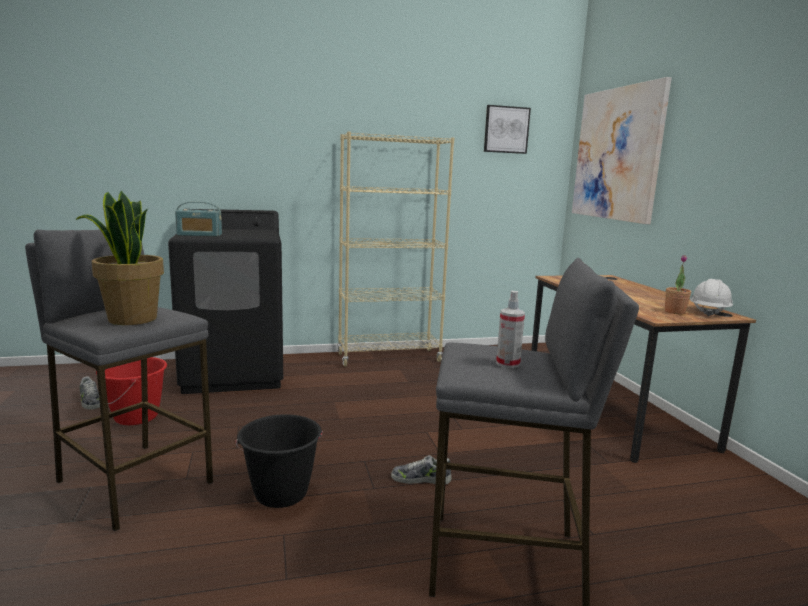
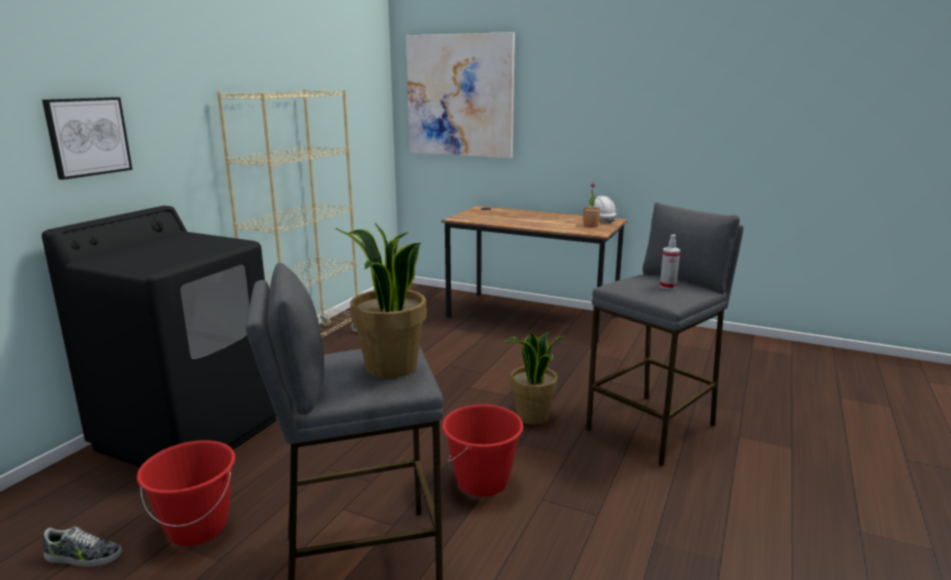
camera: 50 degrees left, 5 degrees up
radio [175,202,222,237] -> none
black bucket [236,414,323,508] -> red bucket [442,404,523,497]
shoe [391,455,452,485] -> potted plant [505,332,563,424]
picture [484,105,531,154] -> picture moved to [42,97,133,180]

